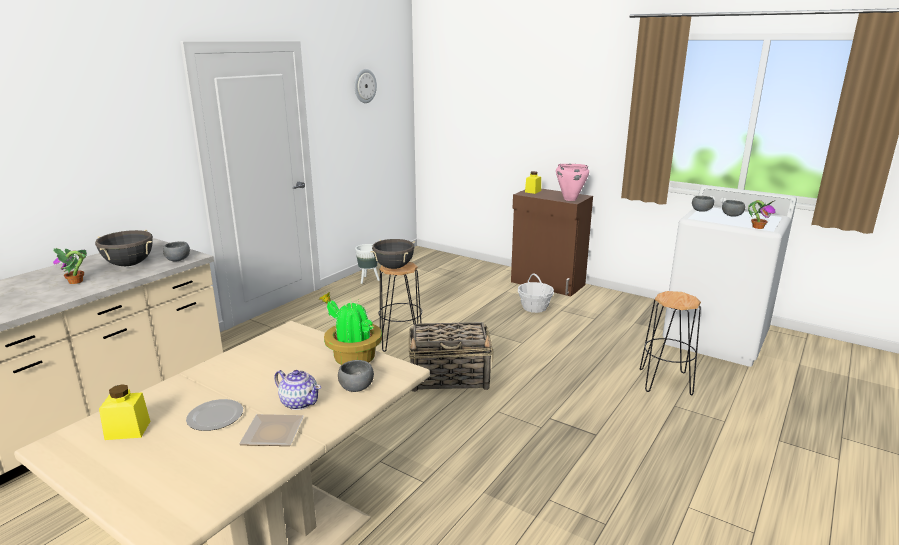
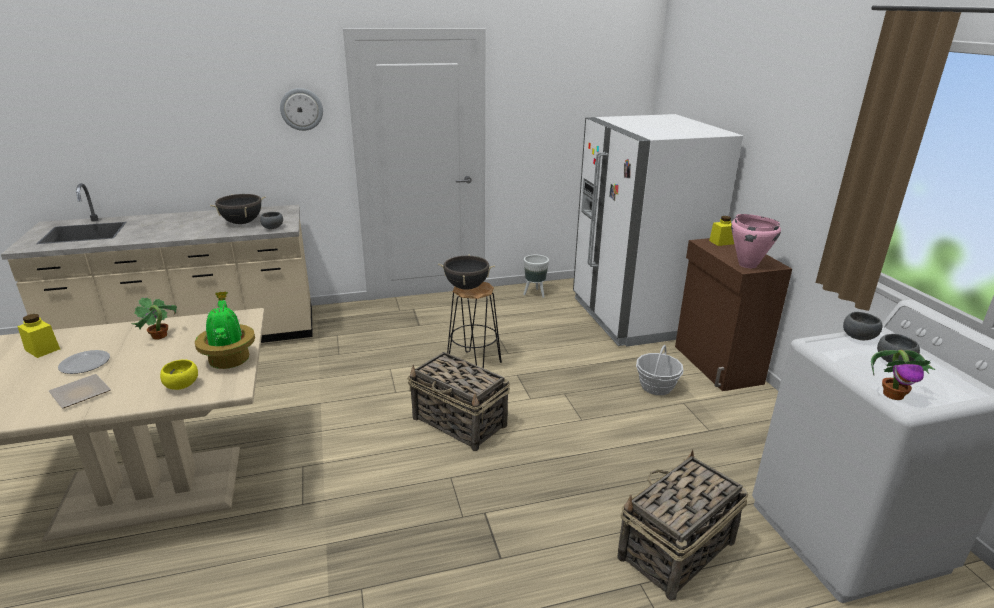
camera: 40 degrees right, 5 degrees up
potted plant [53,248,87,284] -> potted plant moved to [131,297,177,339]
teapot [274,370,321,410] -> none
grey bowl [338,360,374,392] -> yellow bowl [160,360,198,390]
wall clock [354,69,377,103] -> wall clock moved to [280,88,323,131]
black stool [640,291,701,395] -> basket [618,450,748,601]
none -> white fridge [573,114,743,347]

